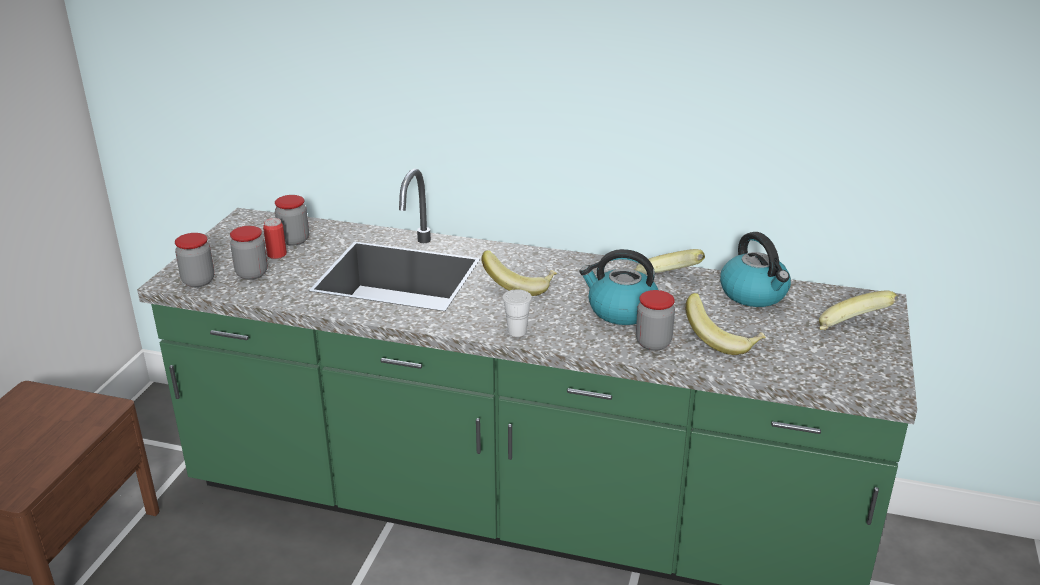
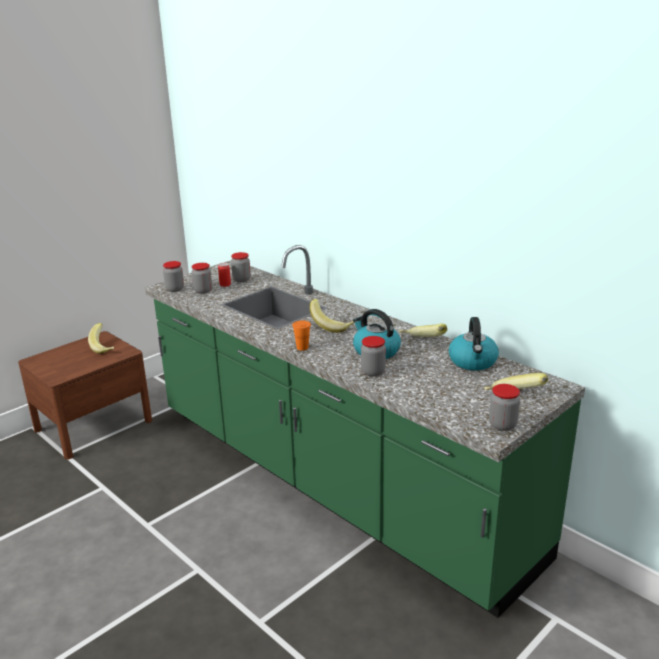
camera: 30 degrees right, 5 degrees down
white cup [502,289,532,337] -> orange cup [292,320,311,351]
banana [685,293,766,355] -> banana moved to [88,323,114,354]
none -> jar [489,384,520,431]

